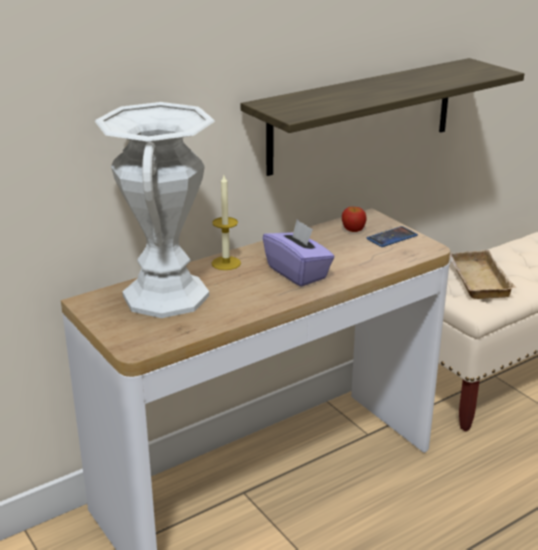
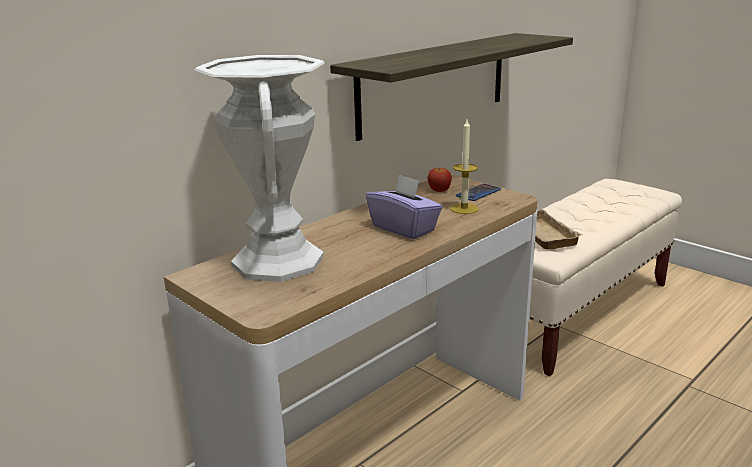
camera: 10 degrees left, 5 degrees down
candle [212,175,241,270] -> candle moved to [450,120,479,214]

